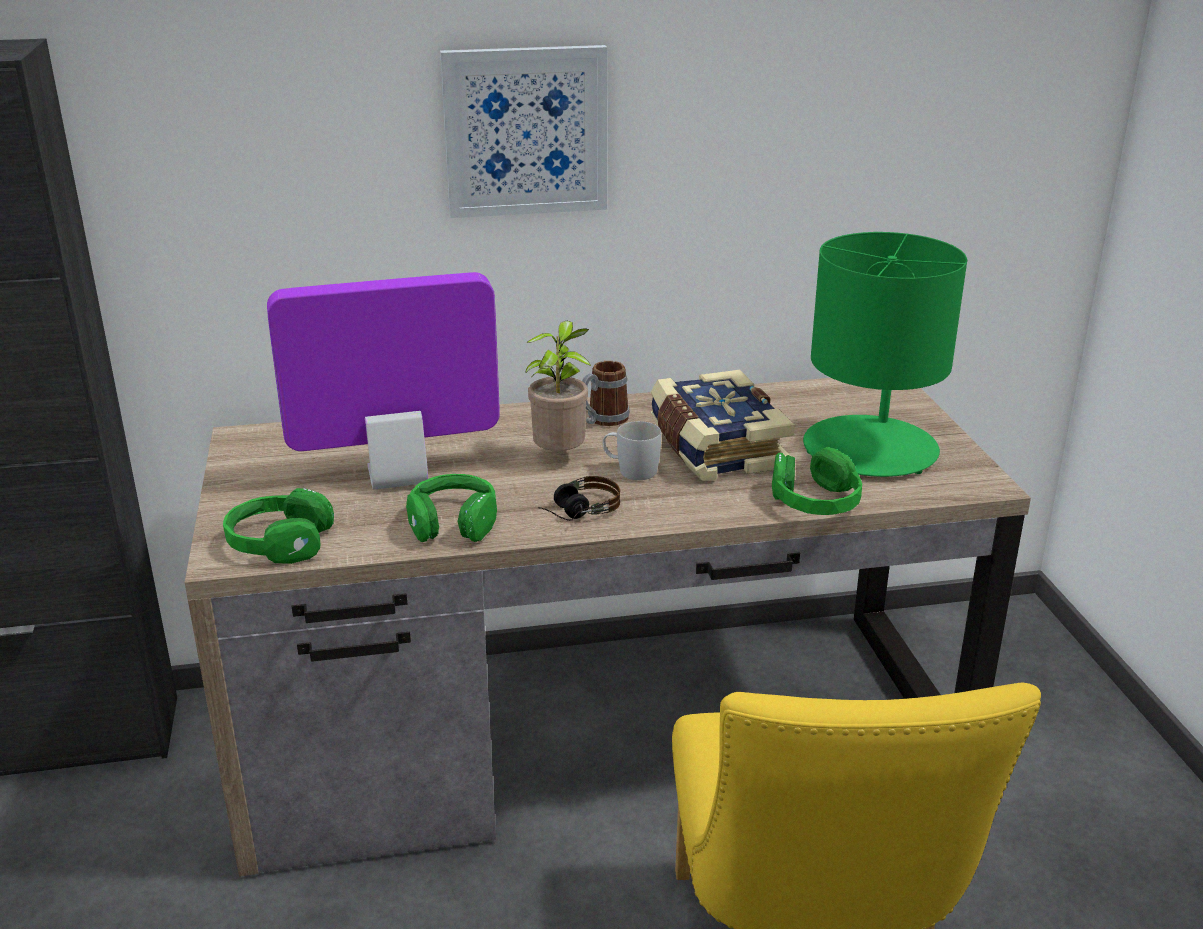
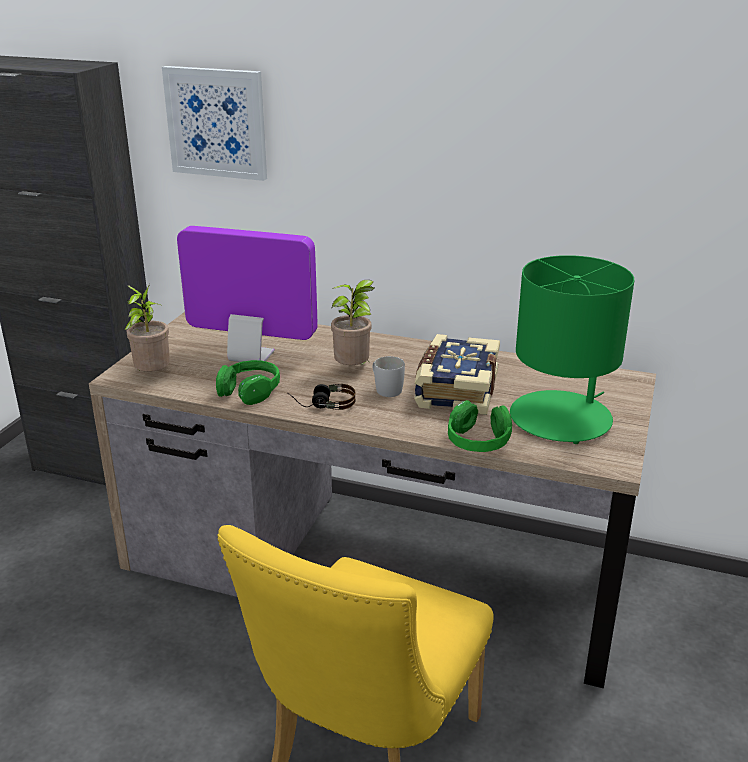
camera: 30 degrees right, 0 degrees up
green headphones [223,488,334,564] -> potted plant [124,284,170,372]
picture [440,45,607,218] -> picture moved to [162,66,267,181]
mug [582,361,630,426] -> none

